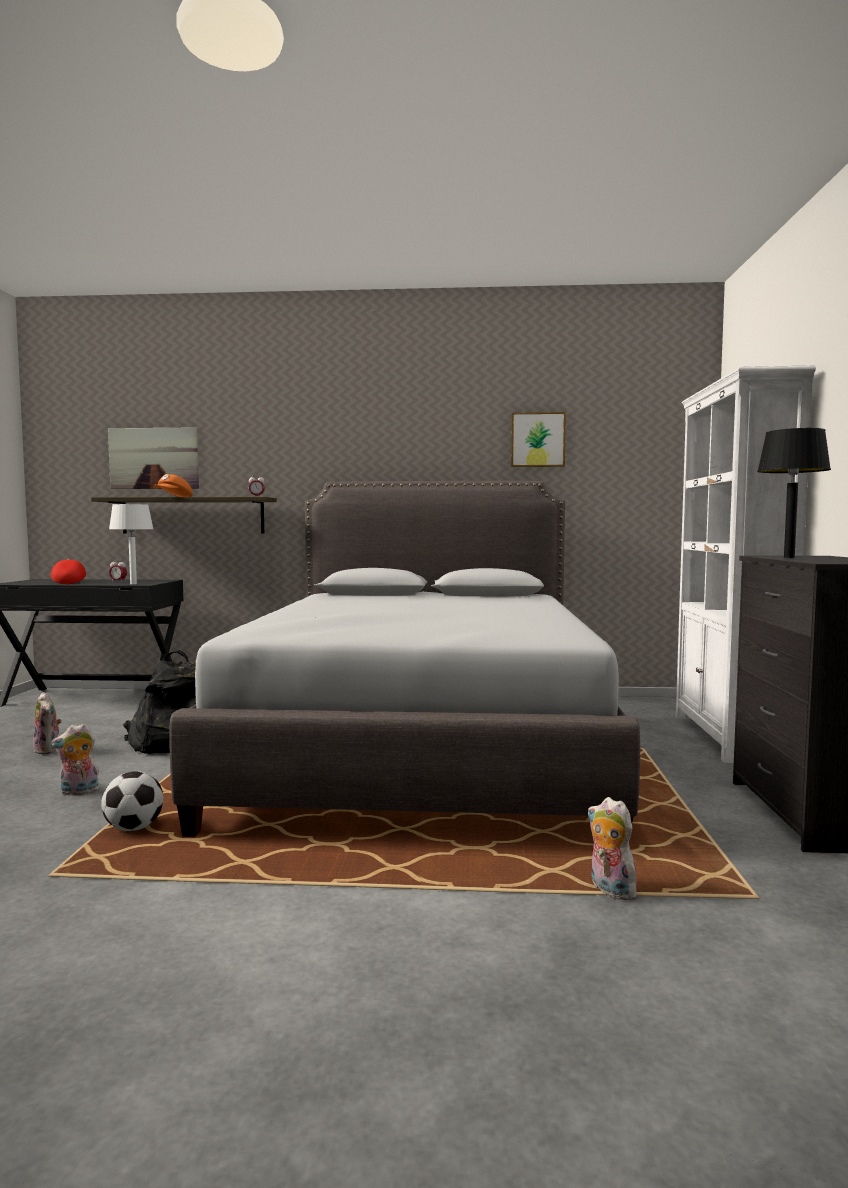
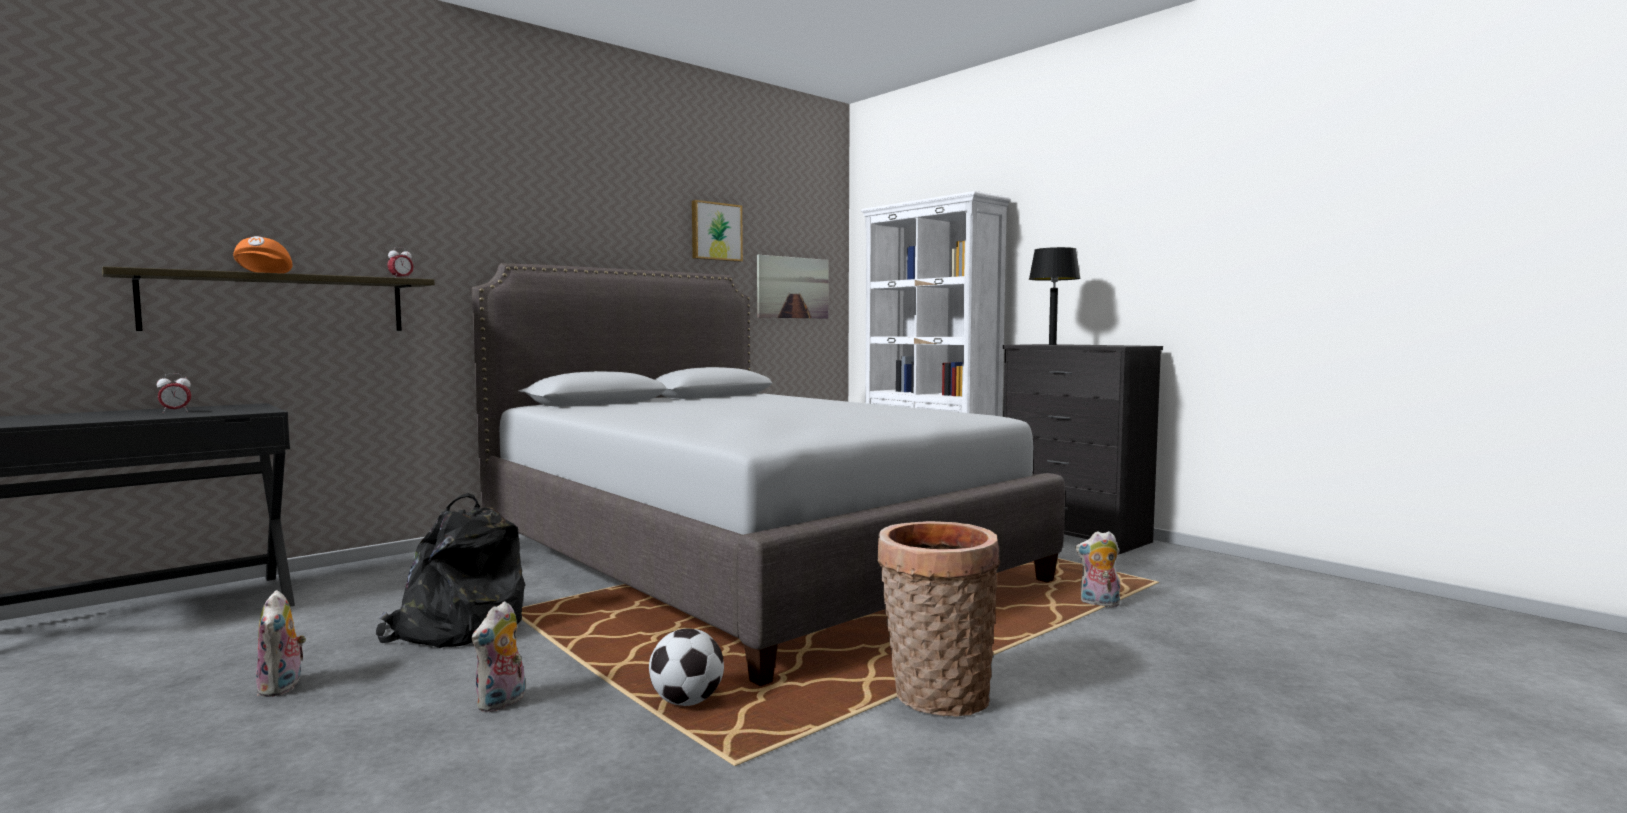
camera: 45 degrees left, 0 degrees up
plush toy [33,692,62,754] -> plush toy turned 60 degrees clockwise [256,590,306,697]
red cap [51,559,86,584] -> none
picture [108,427,199,489] -> picture moved to [757,255,828,319]
white table lamp [109,504,153,584] -> none
none -> basket [877,521,1000,717]

